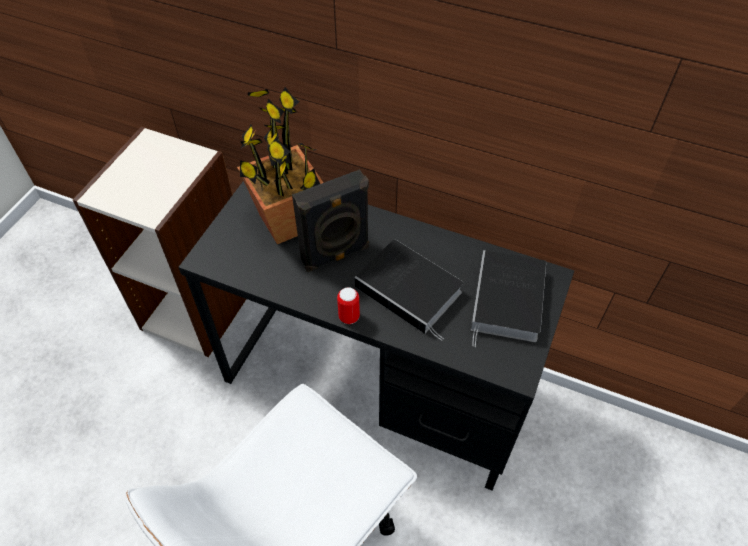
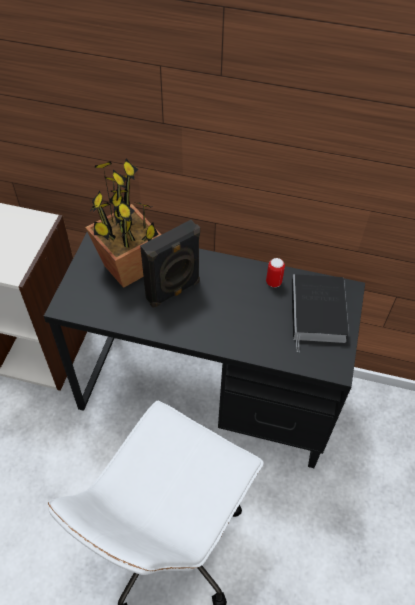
camera: 10 degrees left, 0 degrees up
can [337,287,360,324] -> can moved to [266,258,285,287]
book [354,240,463,340] -> none

